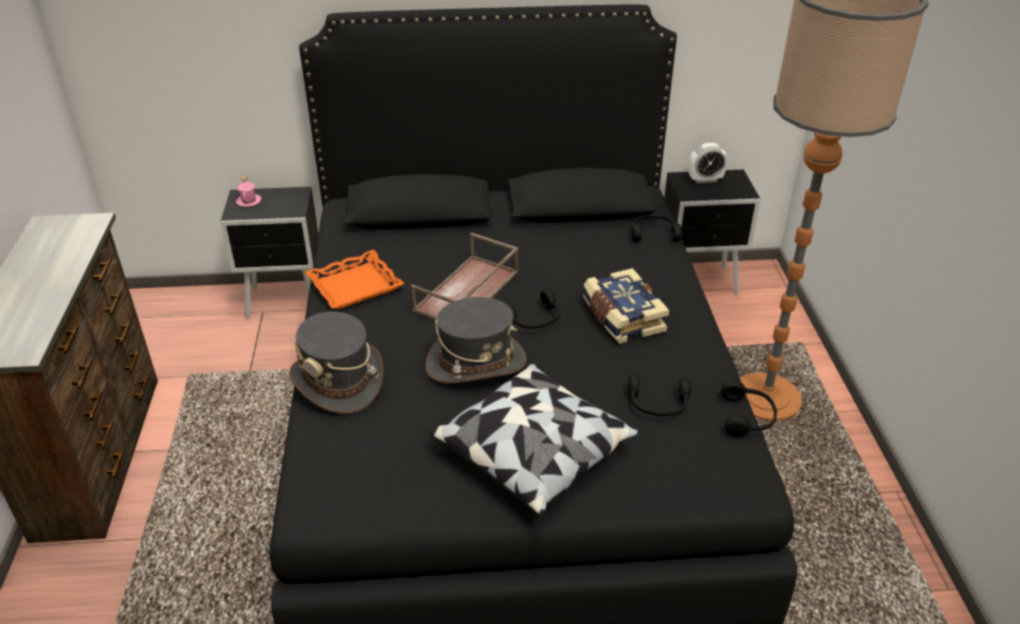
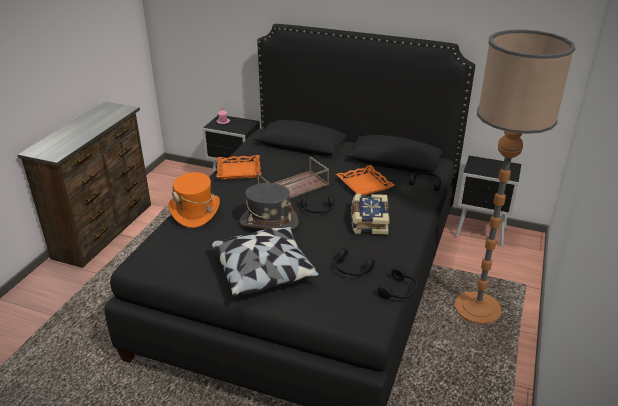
camera: 25 degrees right, 5 degrees down
grey hat [289,311,384,414] -> orange hat [169,172,220,228]
alarm clock [689,143,728,183] -> none
none -> orange tray [336,165,395,196]

